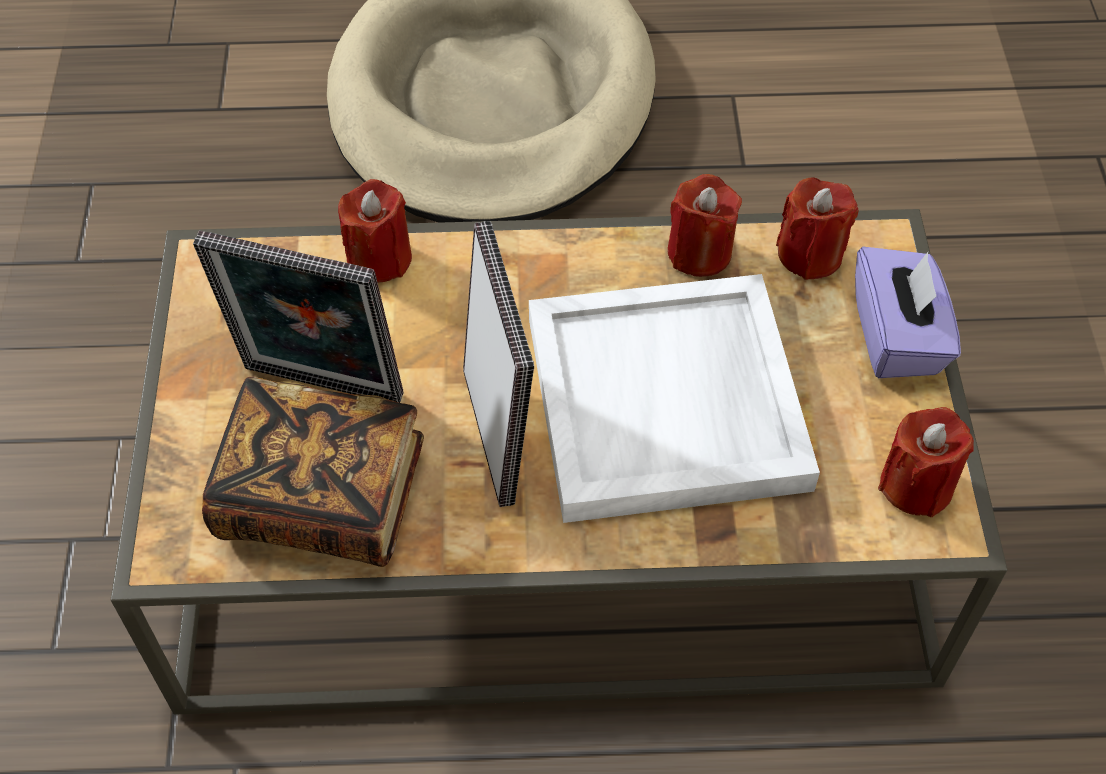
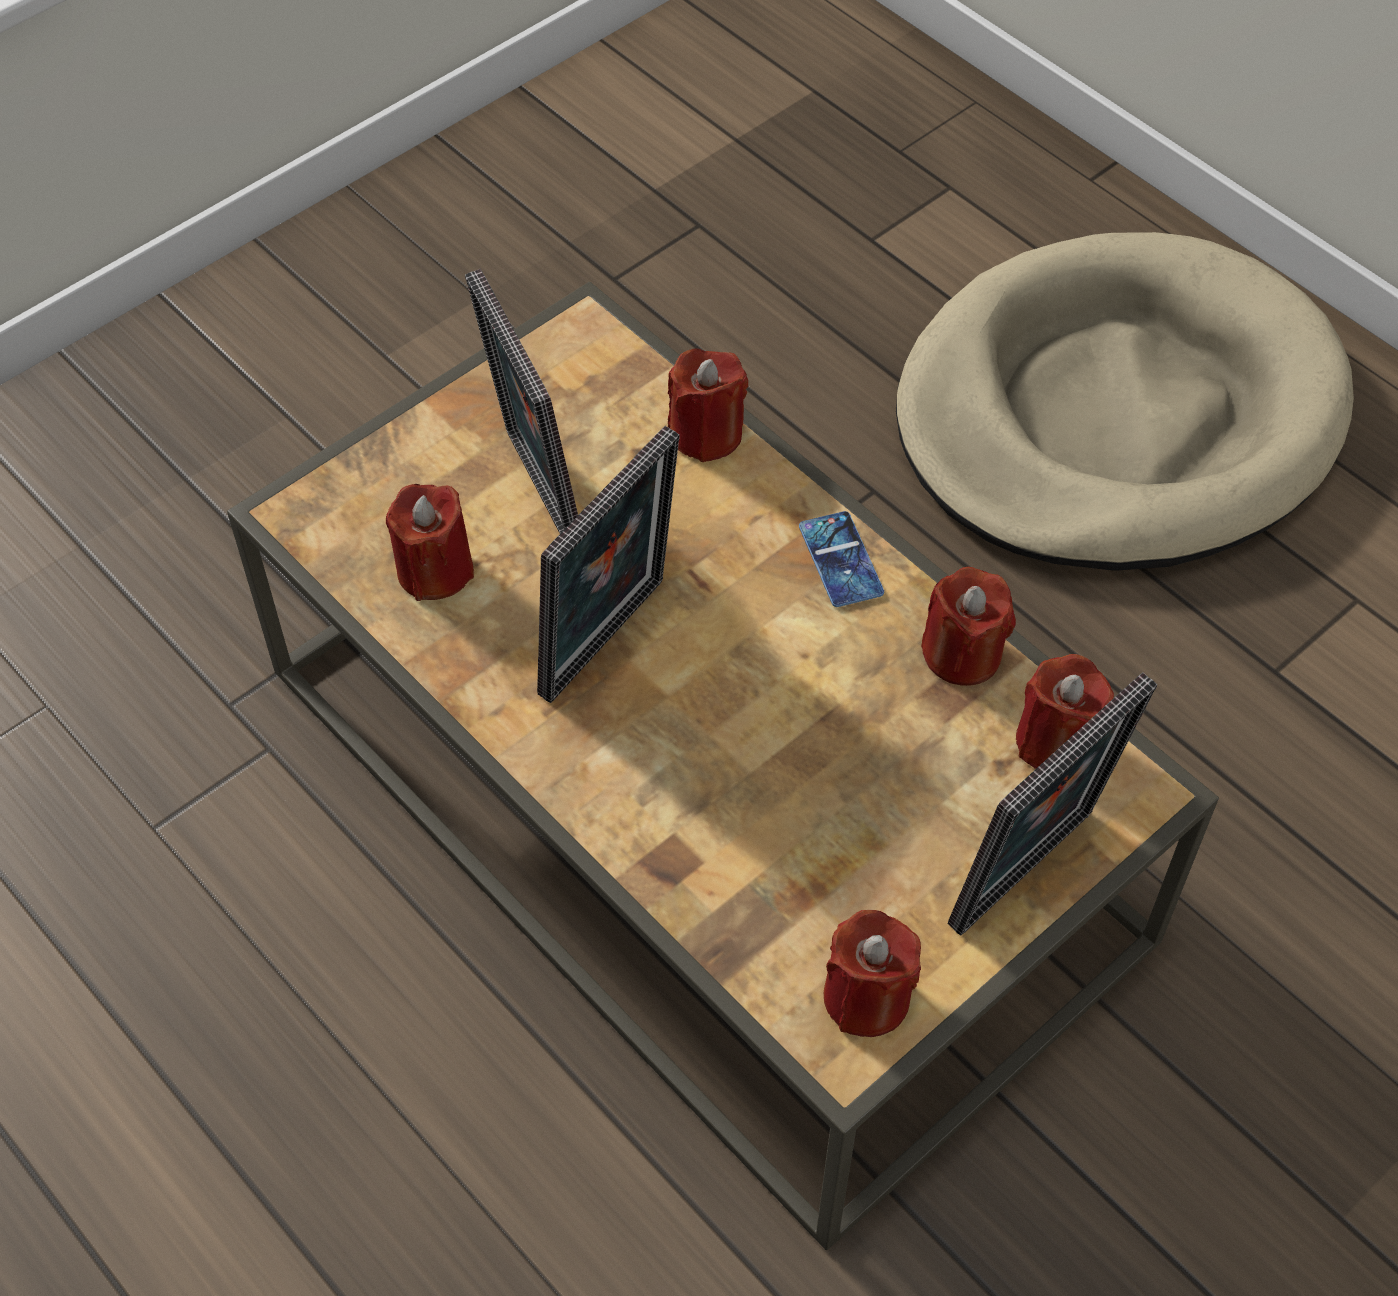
camera: 50 degrees right, 0 degrees up
book [202,377,424,567] -> red candle [386,484,474,601]
white tray [529,274,820,523] -> none
purple tissue box [855,247,961,378] -> picture frame [948,673,1157,936]
none -> phone [799,511,884,607]

